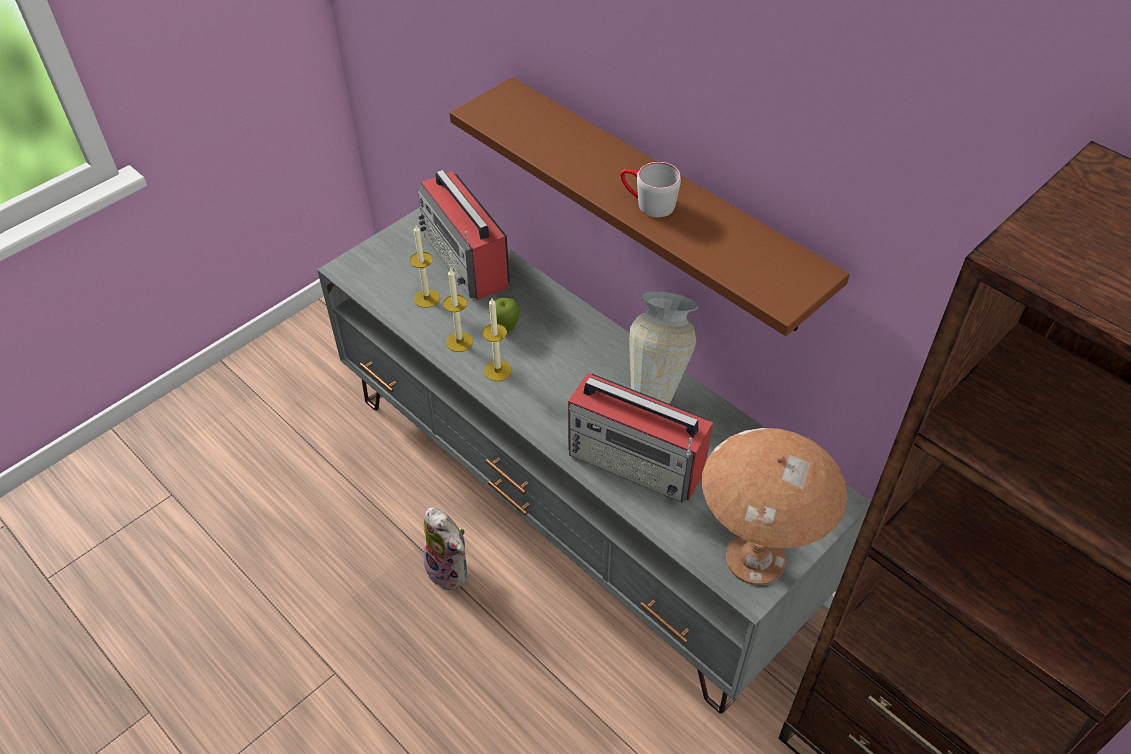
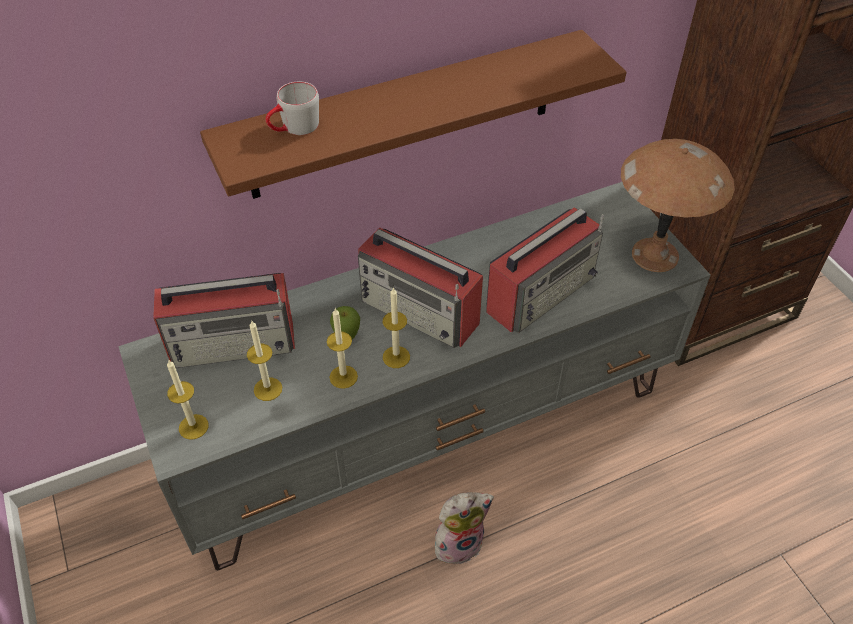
camera: 70 degrees left, 0 degrees up
grey mug [620,162,681,218] -> grey mug moved to [266,82,319,135]
vase [629,291,698,404] -> none
none -> candle [167,359,209,440]
none -> radio [358,227,483,348]

